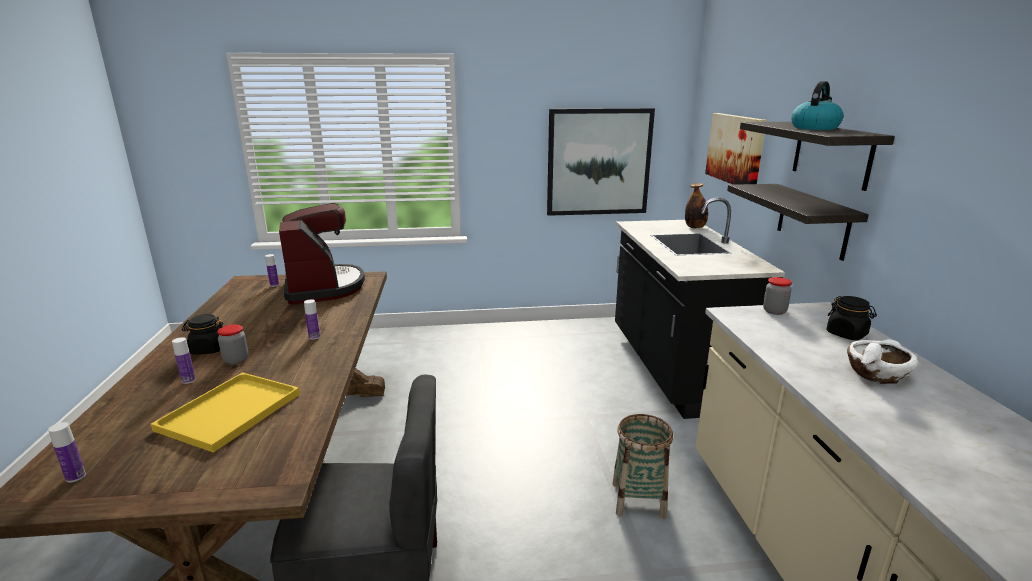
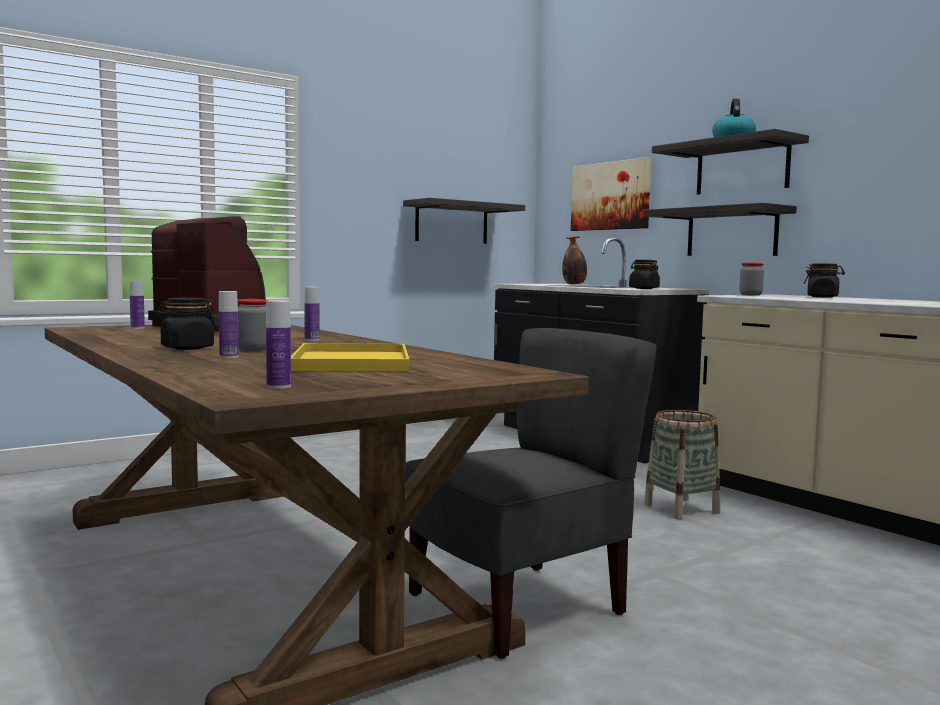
camera: 30 degrees left, 15 degrees down
picture [547,108,655,216] -> shelf [403,198,525,244]
white bowl [847,339,918,384] -> none
none -> black jar [629,260,660,289]

